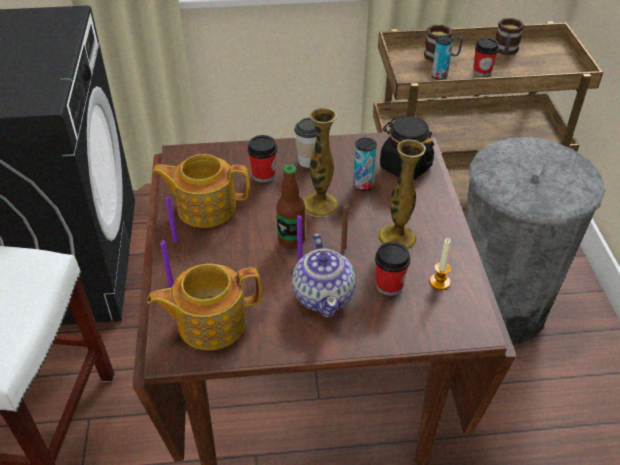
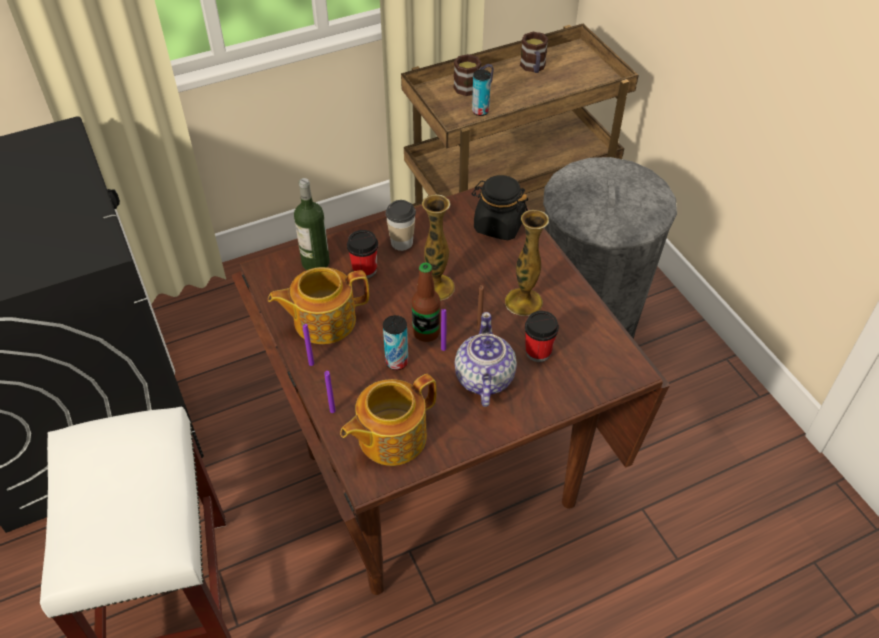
camera: 20 degrees left, 5 degrees up
teapot [292,234,355,317] -> teapot turned 150 degrees counterclockwise [455,312,517,407]
can [353,138,377,191] -> can moved to [383,315,408,370]
candle [430,238,451,290] -> none
cup [473,38,499,77] -> none
none -> bottle [294,178,330,270]

